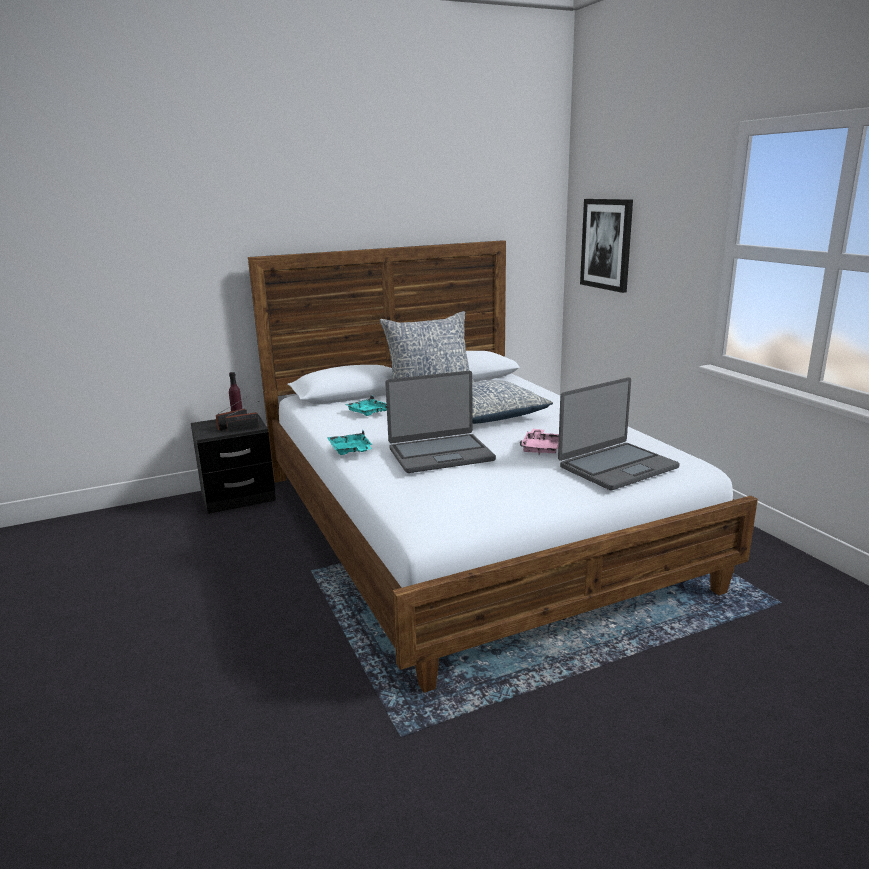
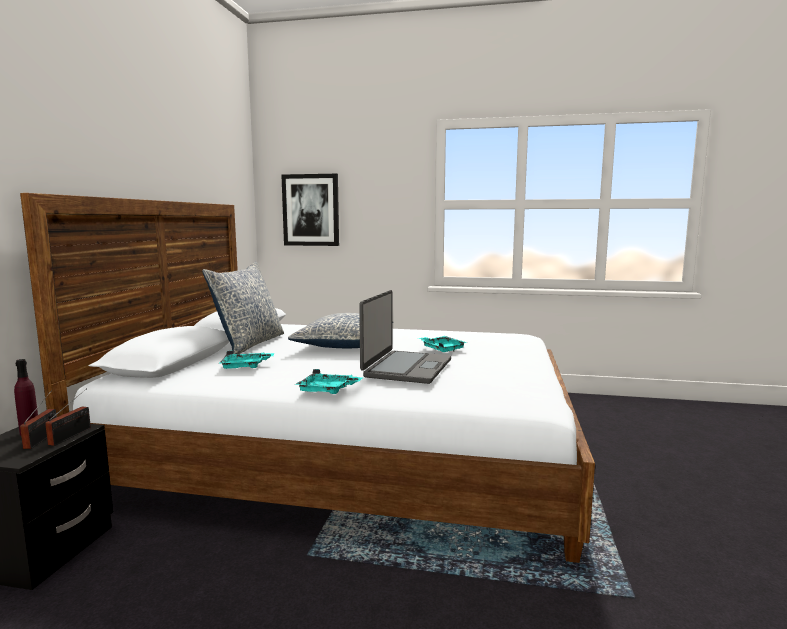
camera: 55 degrees left, 10 degrees down
pink tray [520,429,559,455] -> turquoise tray [418,336,467,352]
laptop [558,377,680,490] -> none

